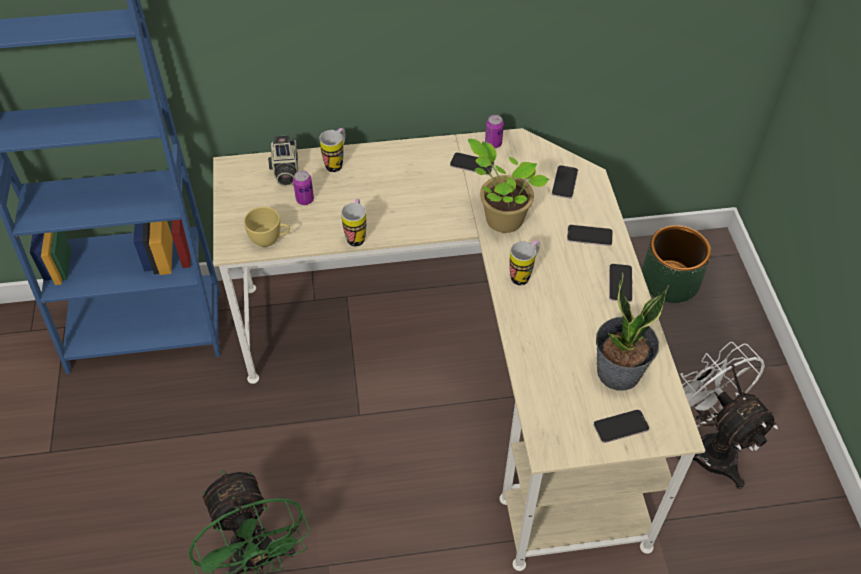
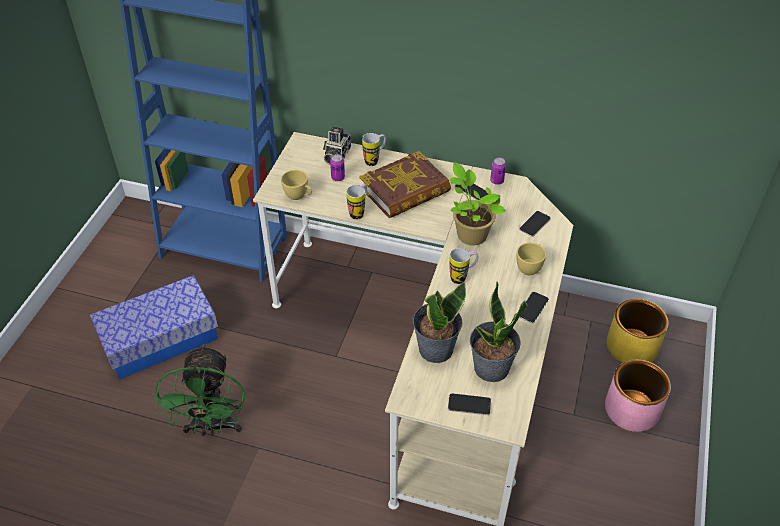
camera: 25 degrees right, 5 degrees down
phone [567,225,613,246] -> yellow cup [516,243,546,275]
green planter [642,225,711,303] -> yellow planter [607,299,668,363]
white fan [675,342,778,489] -> none
none -> storage box [90,275,218,380]
none -> book [360,151,451,218]
none -> potted plant [413,281,466,363]
none -> pink planter [605,360,671,432]

